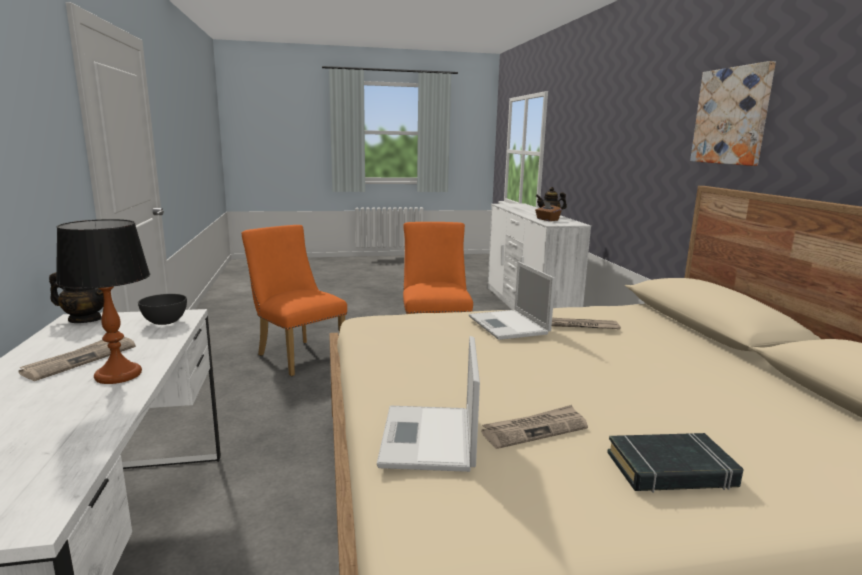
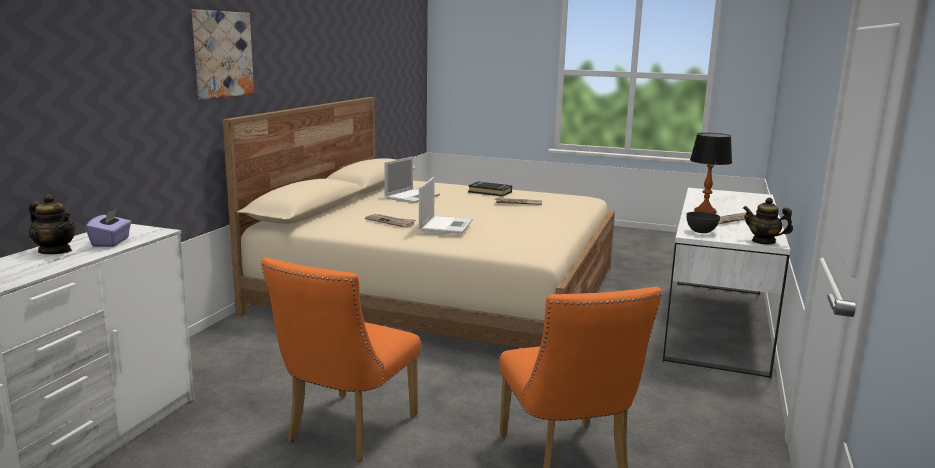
camera: 150 degrees left, 0 degrees up
laptop [377,336,480,472] -> laptop moved to [384,157,440,203]
brown tissue box [535,201,562,221] -> purple tissue box [85,208,131,247]

